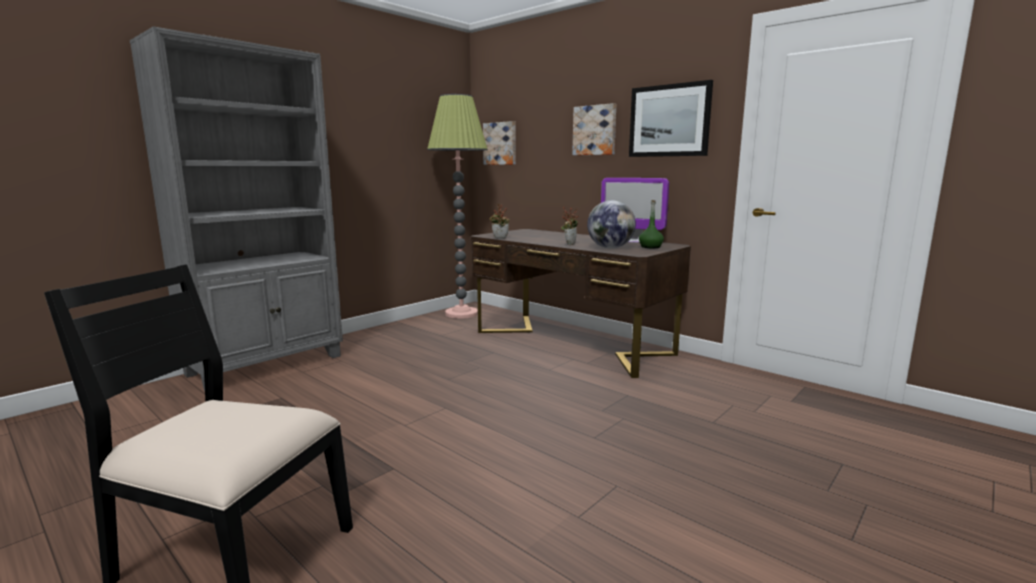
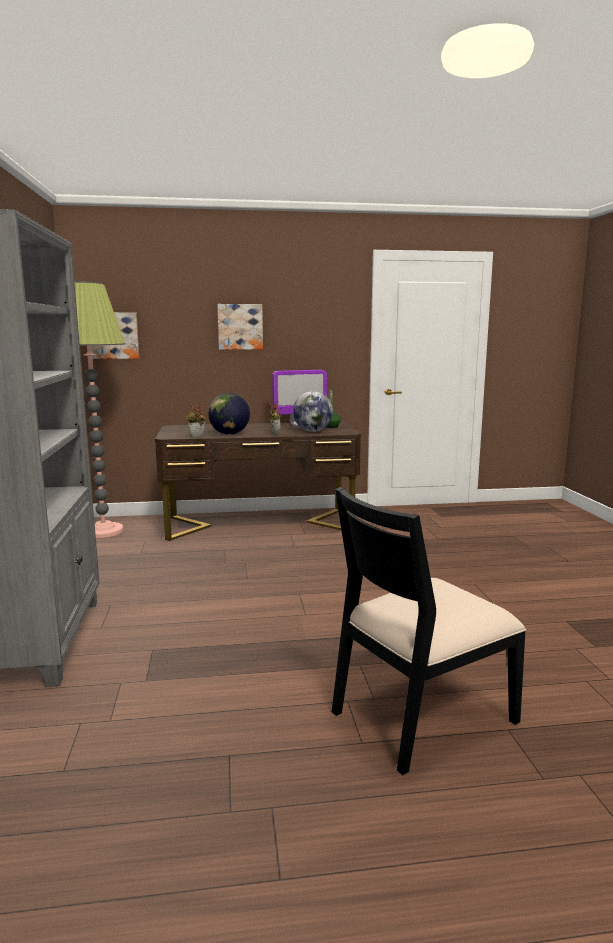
camera: 50 degrees left, 0 degrees up
picture [629,80,713,157] -> none
none -> globe [208,393,250,435]

